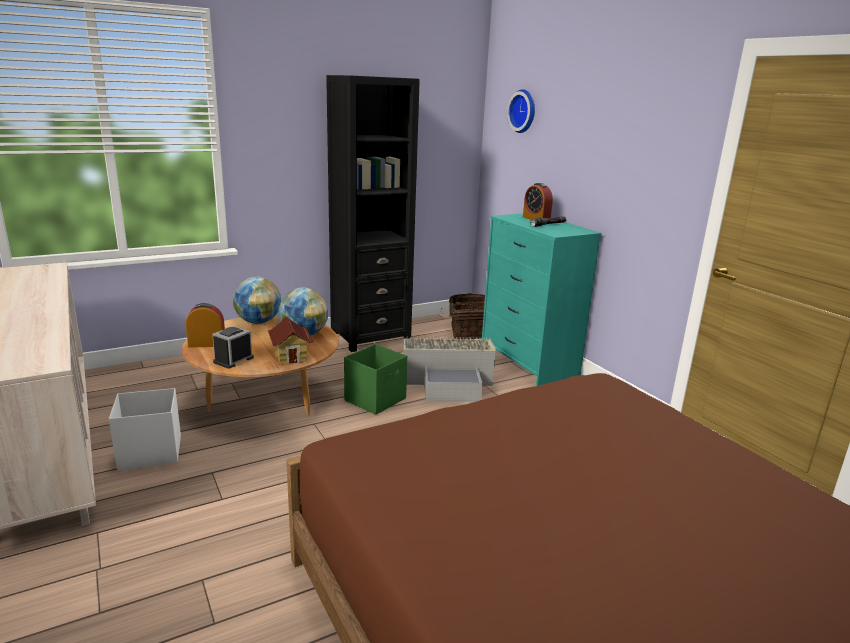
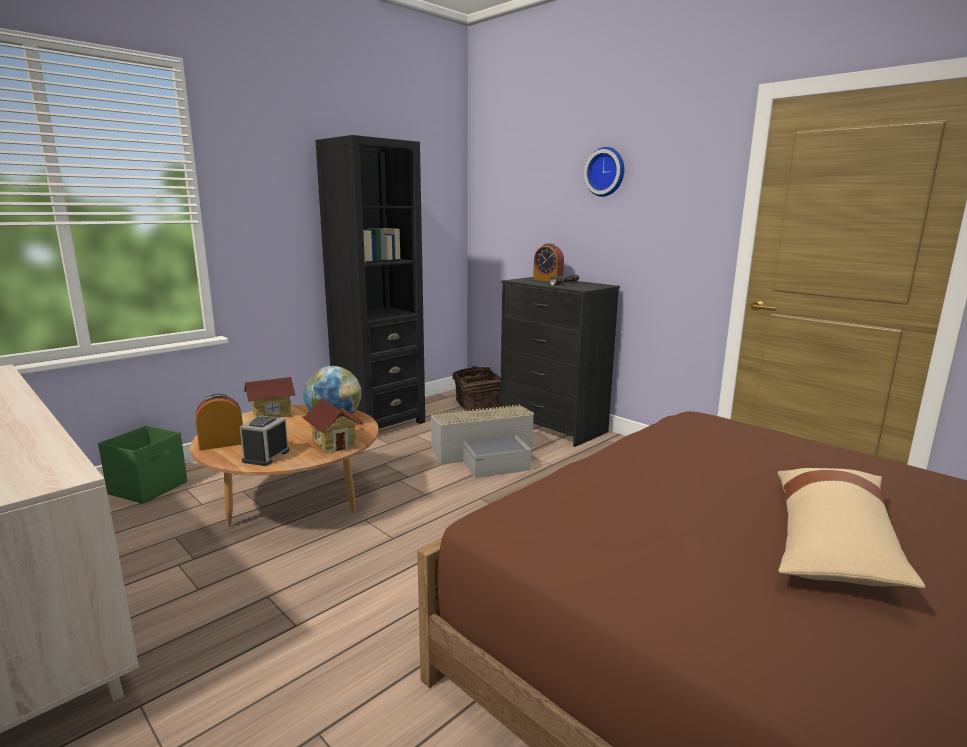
camera: 15 degrees left, 5 degrees down
white storage box [109,388,181,471] -> none
globe [233,277,281,324] -> toy house [244,377,296,418]
green storage box [344,344,407,414] -> green storage box moved to [98,425,187,504]
turquoise dresser [482,213,602,386] -> black dresser [500,277,620,447]
wall clock [507,89,535,133] -> wall clock moved to [584,147,624,197]
none -> beige pillow [777,468,925,588]

